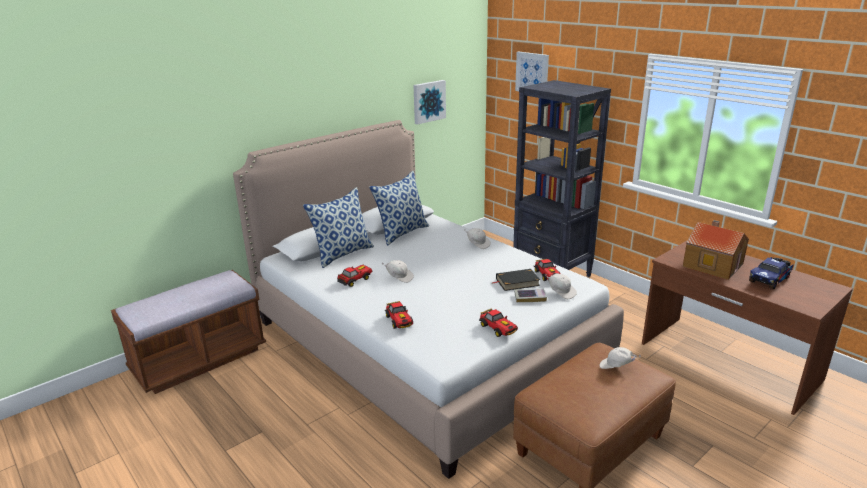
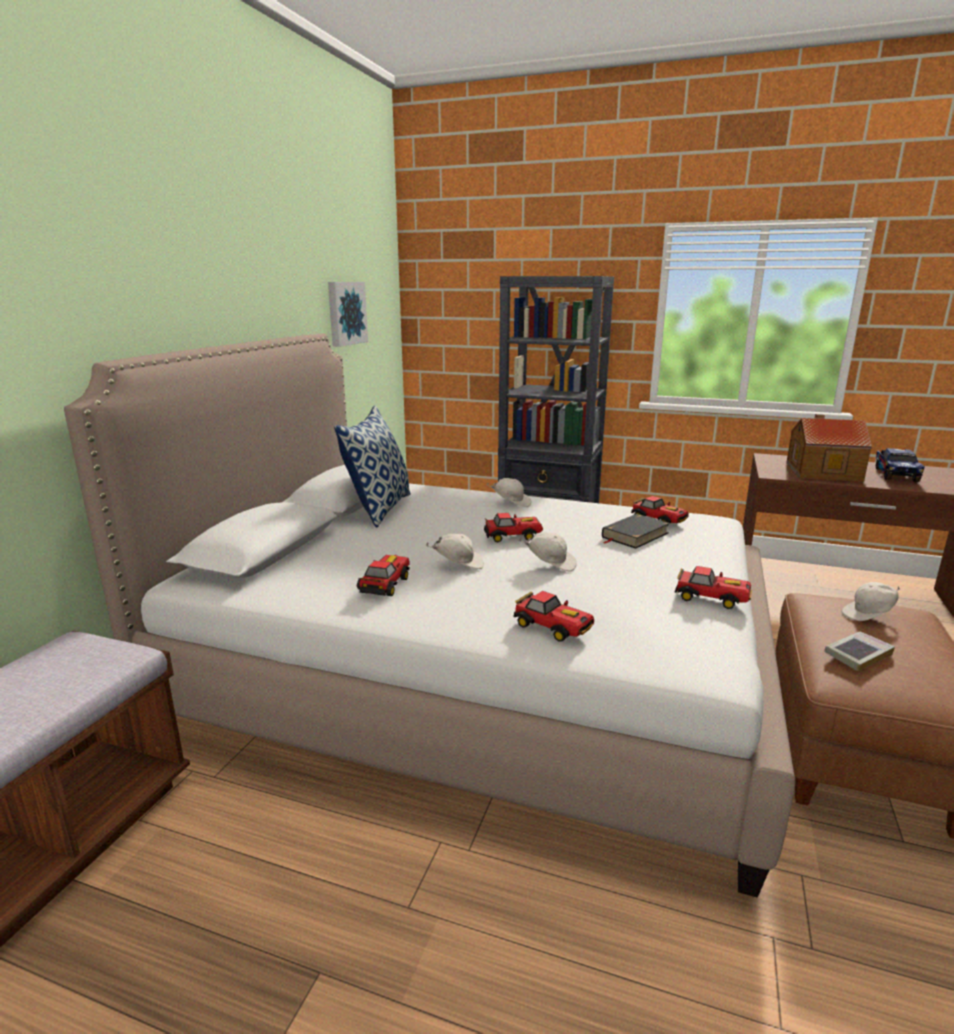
camera: 30 degrees left, 5 degrees down
pillow [303,187,374,268] -> none
book [514,288,547,302] -> book moved to [824,631,895,671]
picture [515,52,549,91] -> none
white cap [545,274,577,299] -> white cap moved to [519,532,577,572]
none -> toy car [484,513,543,542]

